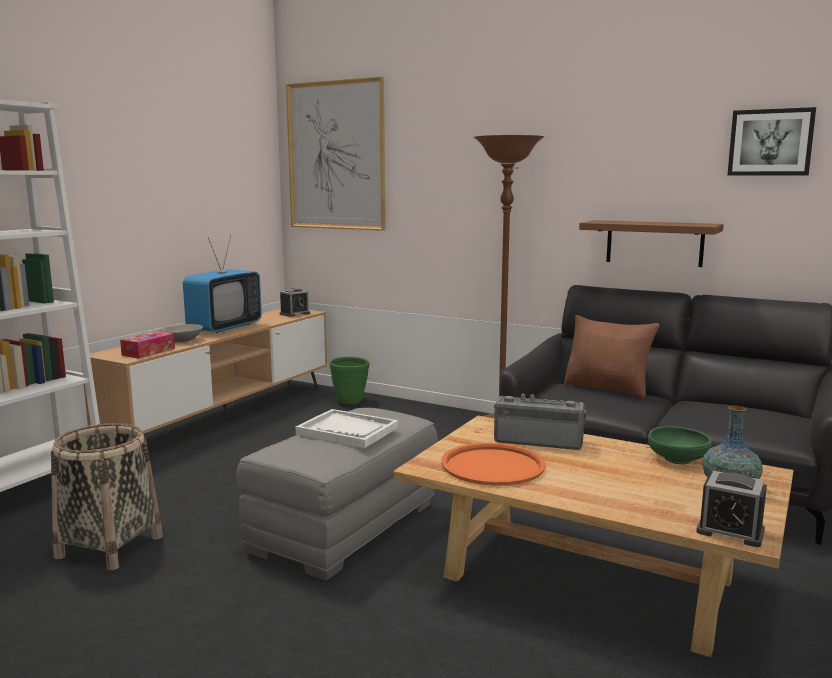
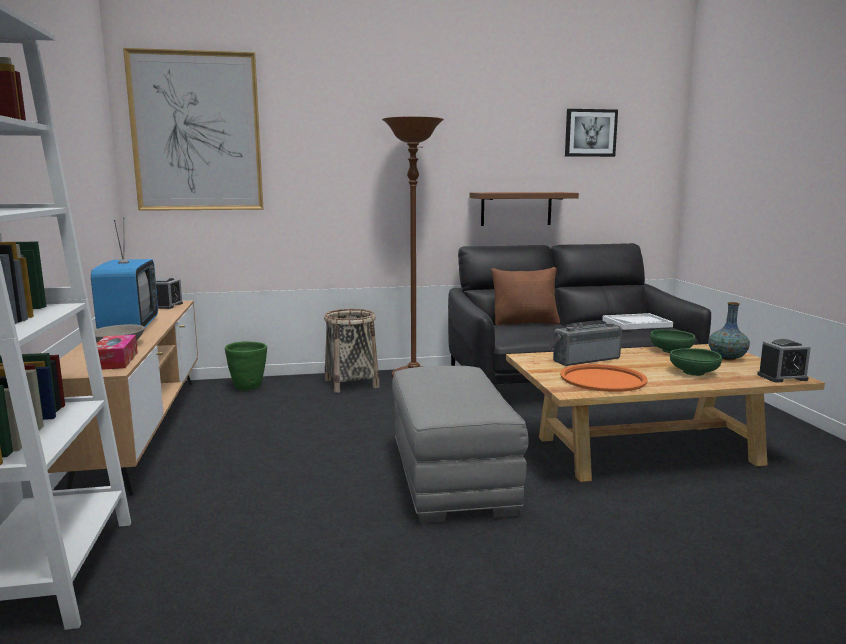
camera: 40 degrees left, 0 degrees up
basket [51,423,163,570] -> basket moved to [324,309,379,393]
white tray [296,409,398,448] -> white tray moved to [602,313,673,330]
none -> green bowl [670,348,722,376]

